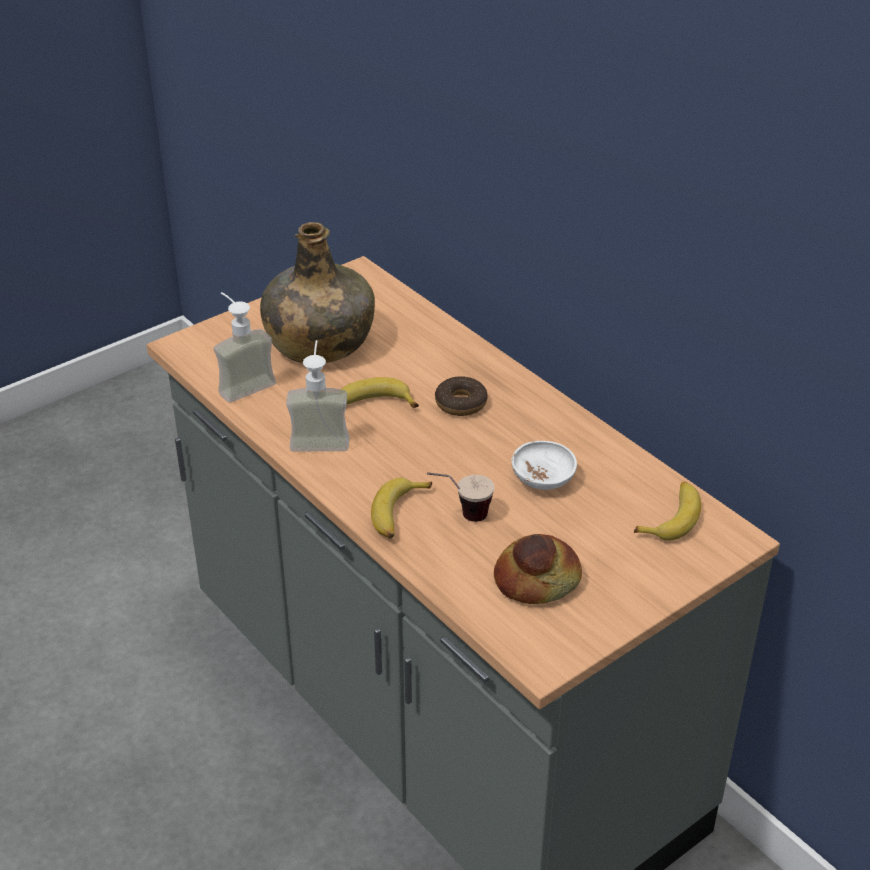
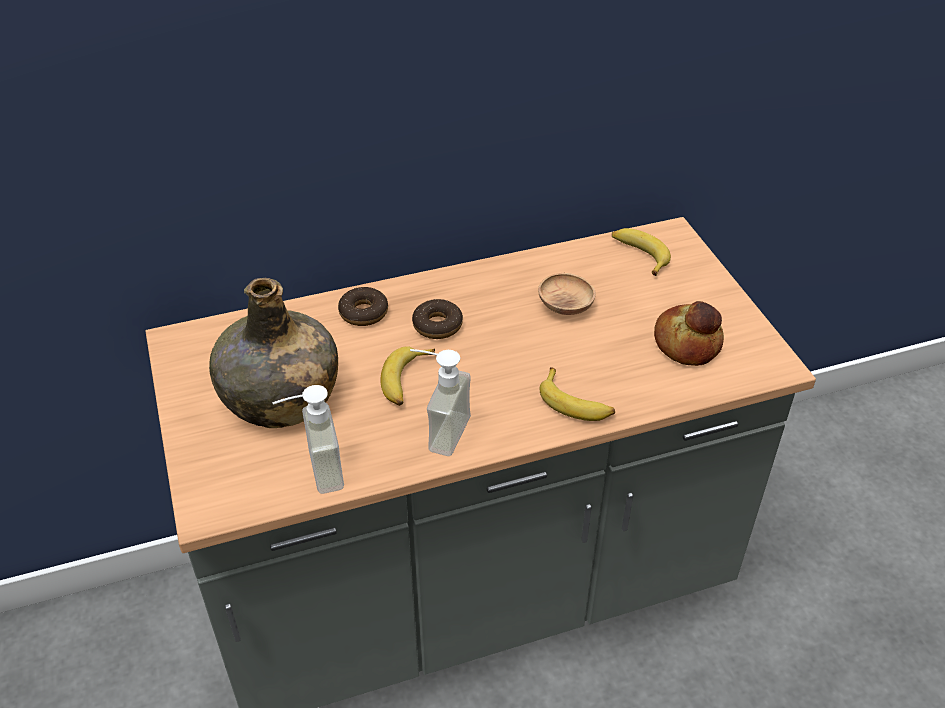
camera: 70 degrees left, 5 degrees up
cup [427,472,494,522] -> none
white bowl [511,441,577,490] -> brown bowl [538,273,596,315]
none -> donut [338,287,388,326]

